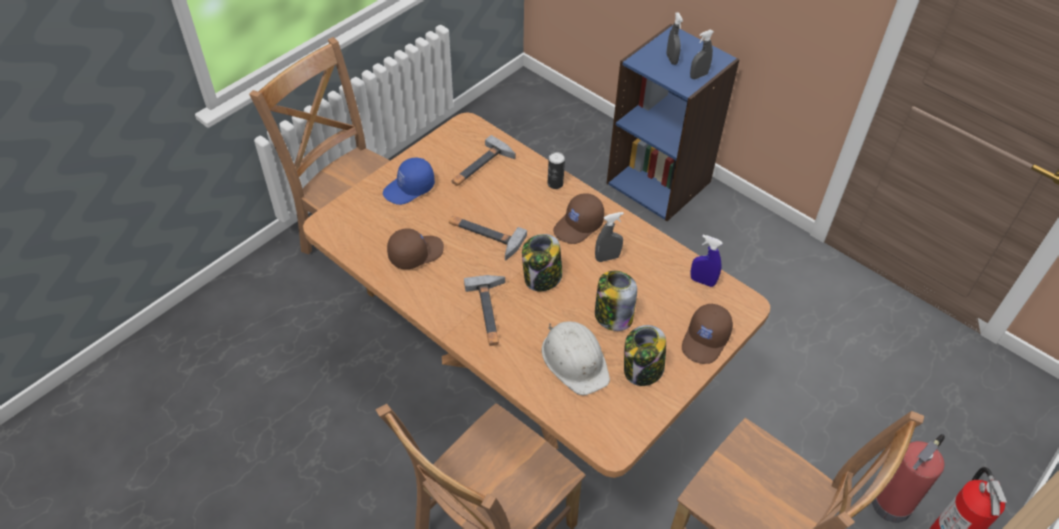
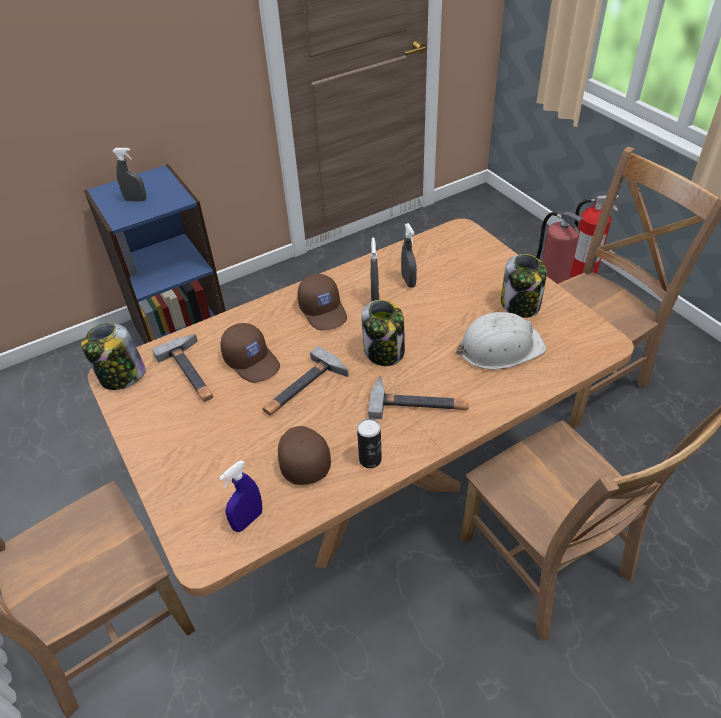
camera: 70 degrees left, 5 degrees down
blue cap [383,158,435,205] -> none
can [548,152,565,189] -> can moved to [357,418,382,468]
jar [595,271,637,331] -> jar moved to [81,323,146,390]
brown cap [682,303,733,364] -> brown cap moved to [220,323,280,383]
grey spray bottle [690,30,714,79] -> grey spray bottle moved to [401,223,417,288]
blue spray bottle [691,235,723,287] -> blue spray bottle moved to [219,460,262,532]

